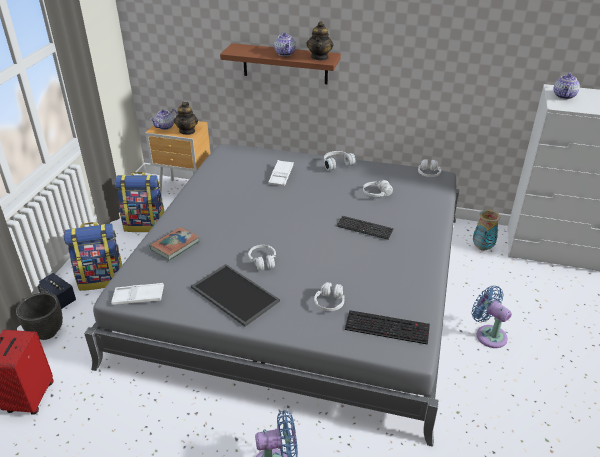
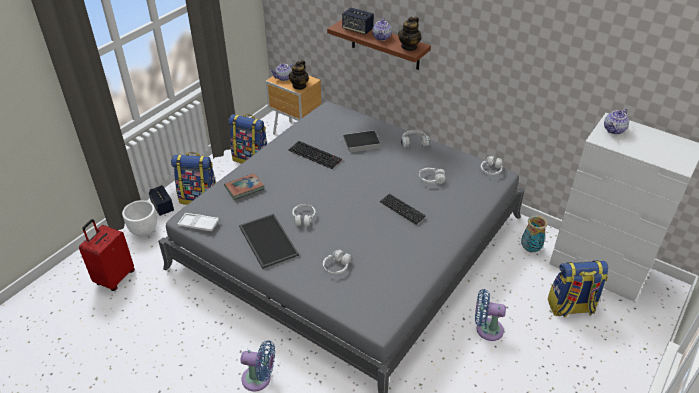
camera: 20 degrees right, 5 degrees up
black planter [16,293,63,340] -> white planter [122,200,157,237]
white tray [268,160,294,186] -> book [343,130,380,153]
keyboard [345,310,430,345] -> keyboard moved to [289,141,342,169]
blue fan [471,286,512,348] -> blue fan turned 60 degrees counterclockwise [475,289,506,341]
none -> speaker [342,7,374,35]
none -> backpack [548,261,608,317]

